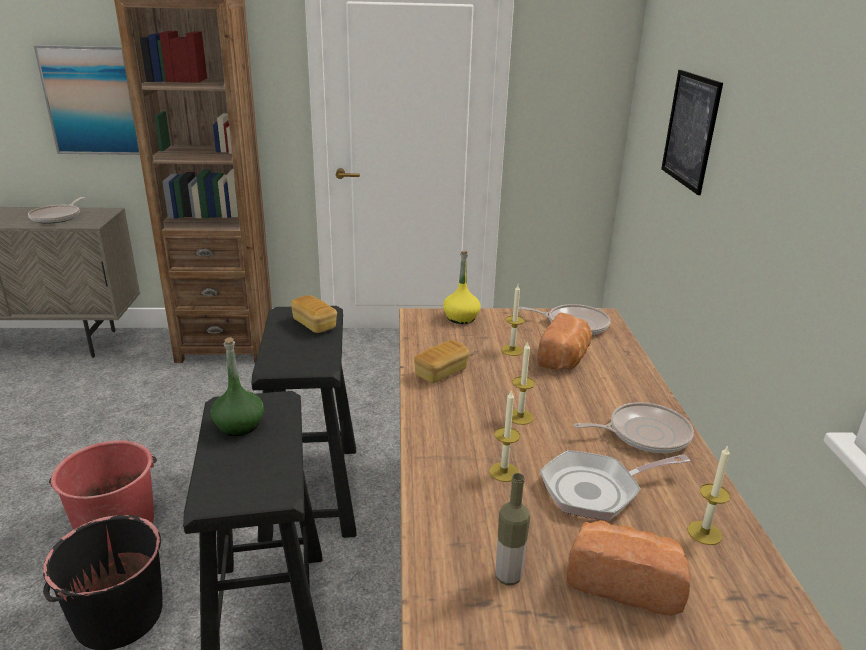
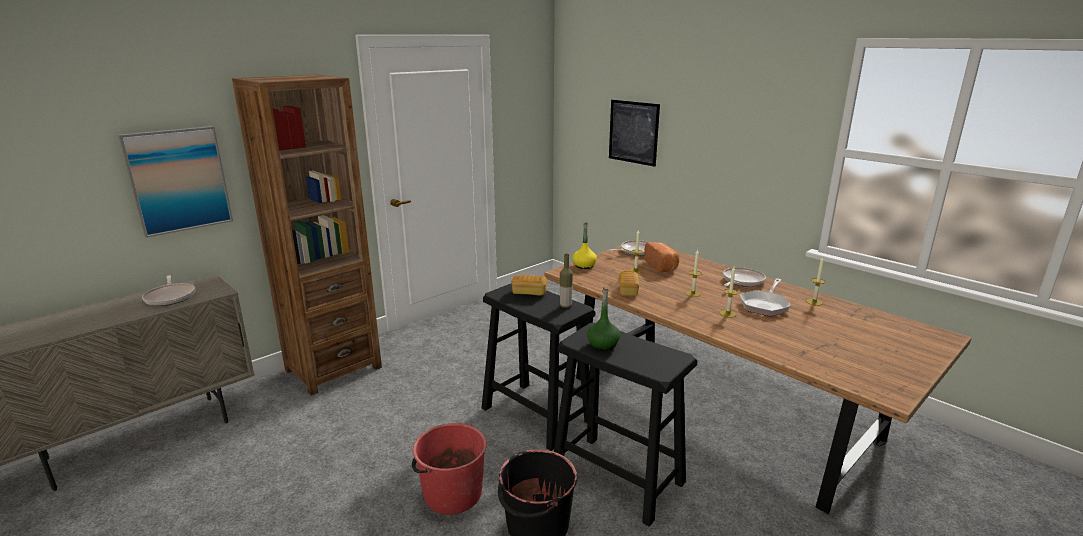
camera: 40 degrees left, 5 degrees down
bottle [495,473,530,585] -> bottle moved to [560,254,573,308]
bread [567,520,690,616] -> none

